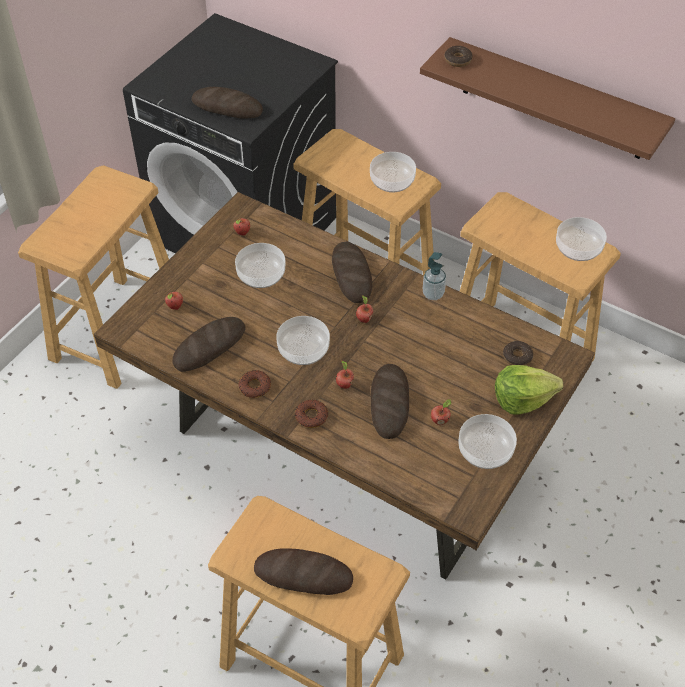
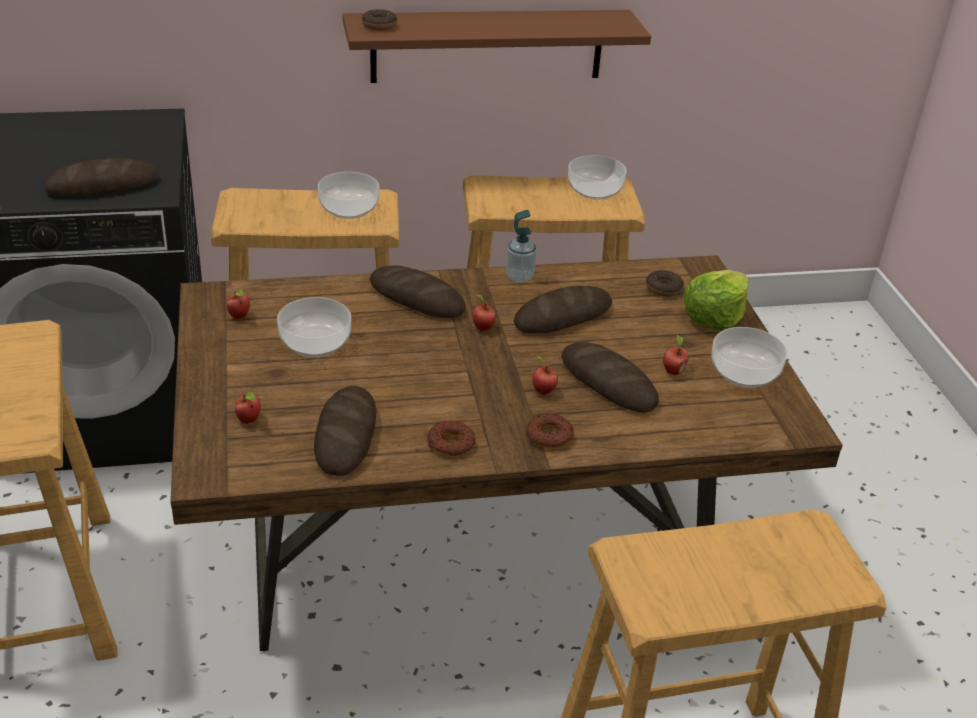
camera: 45 degrees left, 15 degrees down
bread [254,548,353,595] -> bread moved to [514,286,612,333]
bowl [276,316,330,365] -> none

